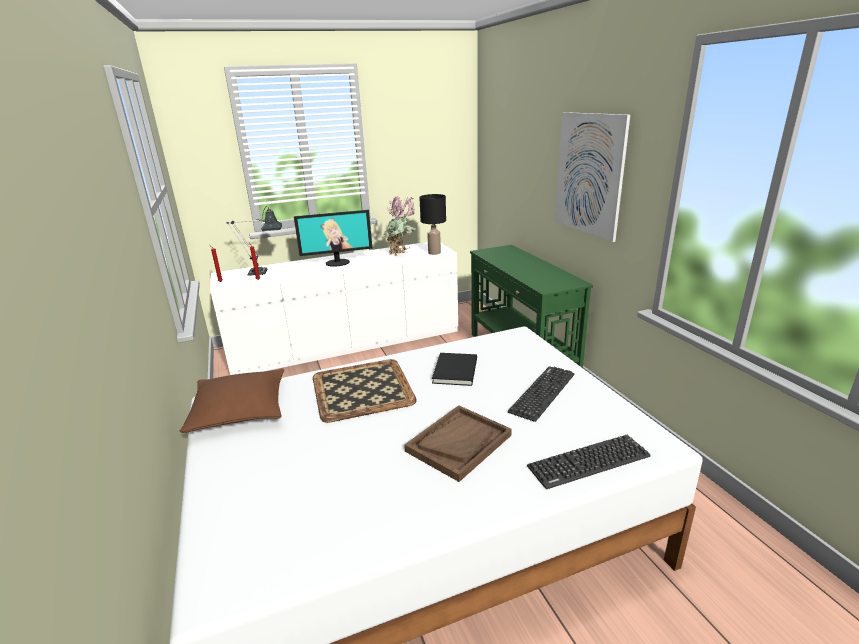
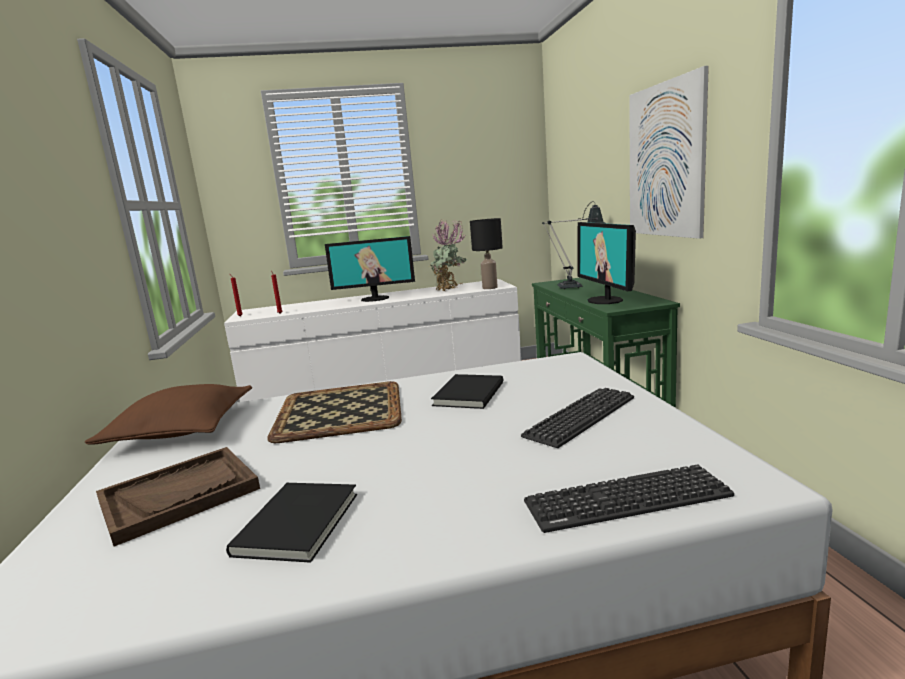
camera: 10 degrees right, 10 degrees down
table lamp [227,206,282,276] -> table lamp moved to [542,201,605,289]
brown tray [404,405,512,482] -> brown tray moved to [96,447,260,546]
none -> black book [226,483,357,563]
none -> monitor [578,222,636,304]

